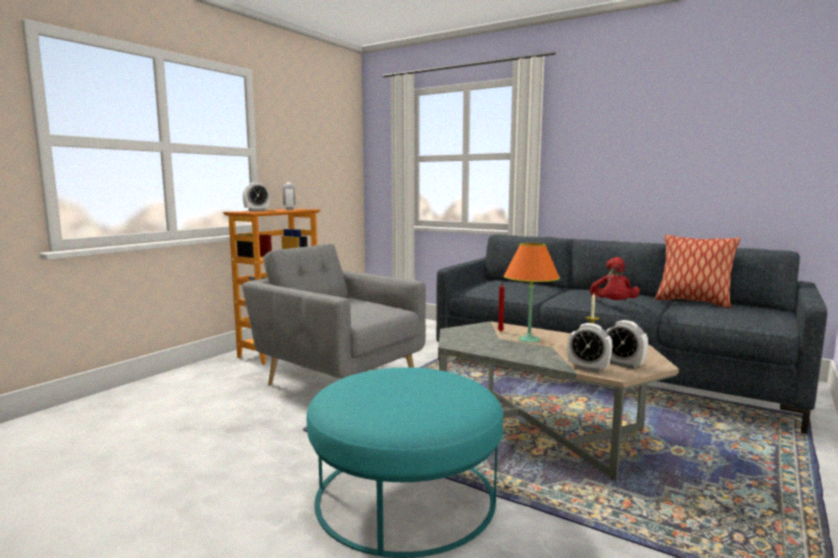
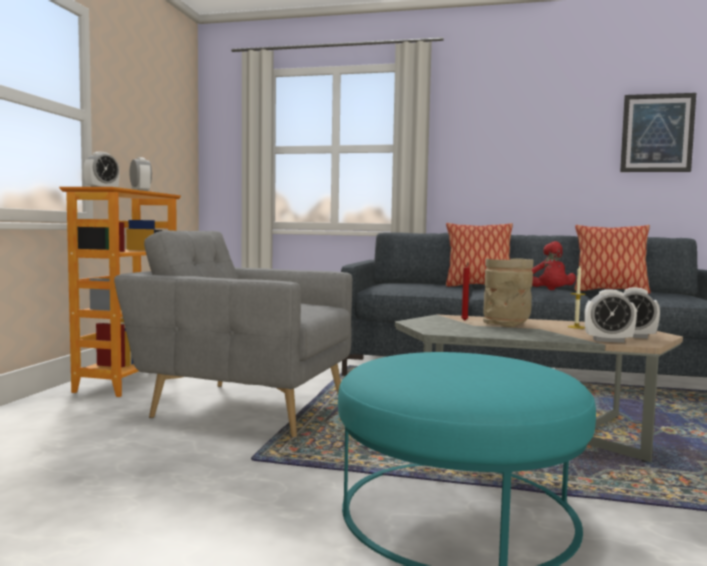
camera: 20 degrees left, 5 degrees down
orange table lamp [504,243,560,343] -> beige vase [483,259,533,327]
none -> pillow [446,223,513,287]
none -> picture [620,93,696,172]

